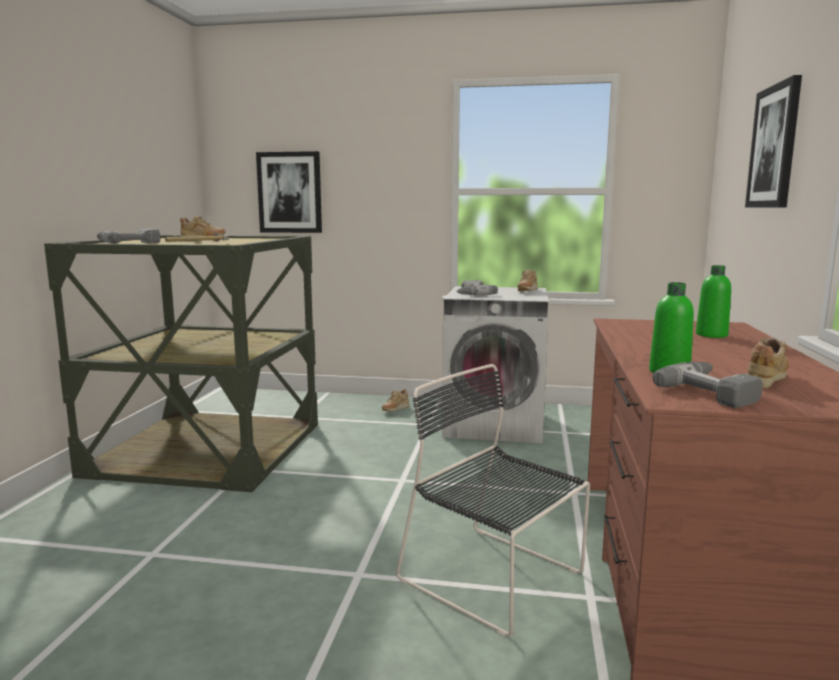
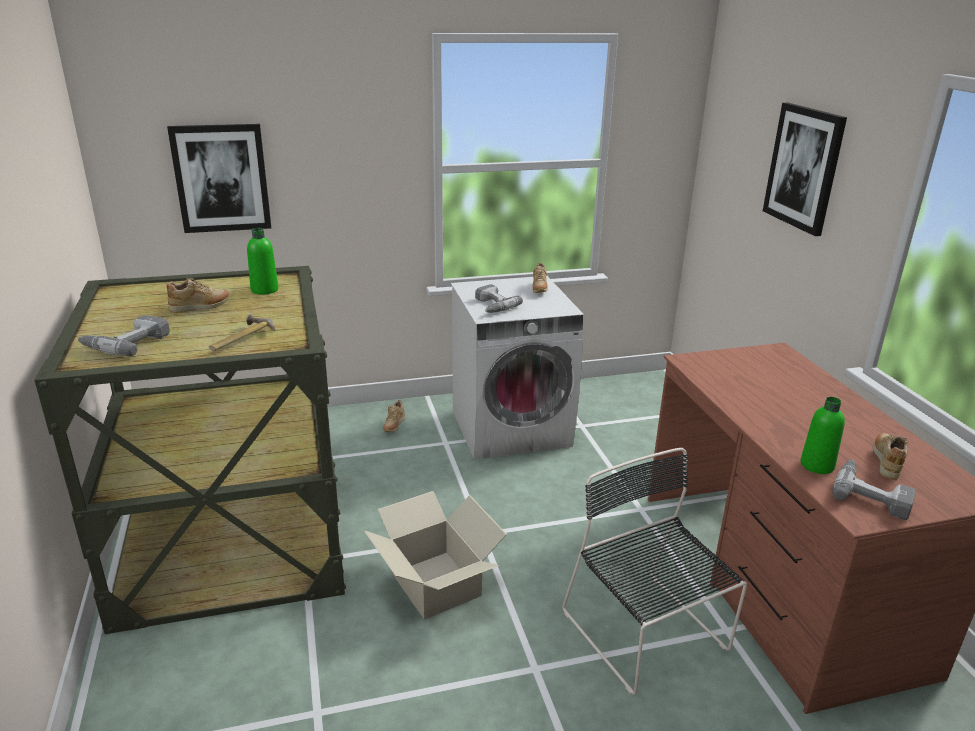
camera: 25 degrees left, 15 degrees up
black chair [396,364,590,637] -> black chair turned 45 degrees clockwise [562,448,747,695]
green bottle [696,265,731,338] -> green bottle moved to [247,228,278,295]
none -> cardboard box [364,491,507,620]

